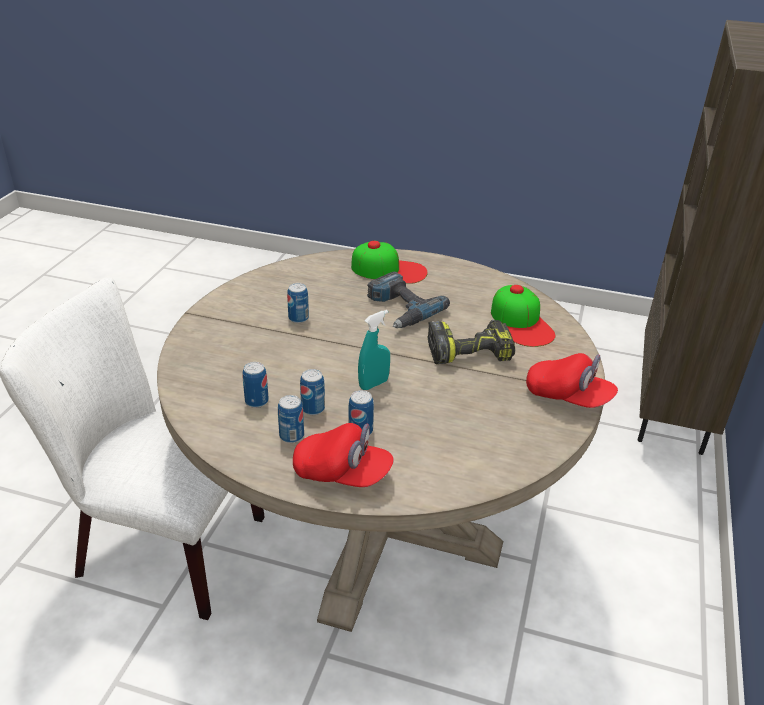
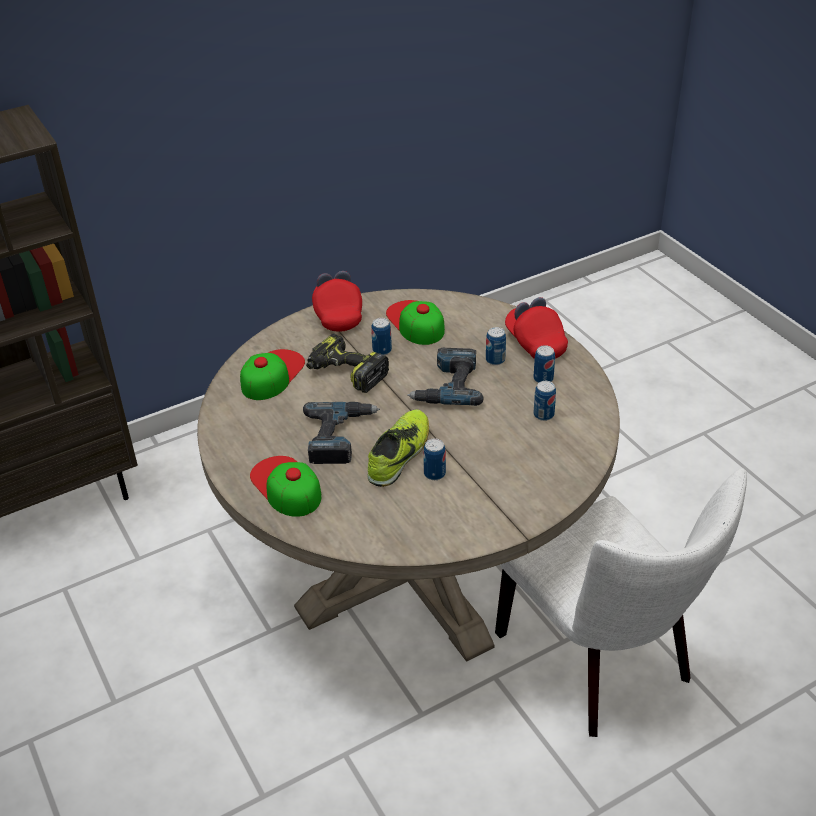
camera: 135 degrees left, 5 degrees up
can [300,369,325,415] -> can moved to [371,318,392,355]
turquoise spray bottle [358,310,390,390] -> power drill [407,348,484,406]
none -> shoe [367,409,429,487]
none -> cap [386,300,445,345]

